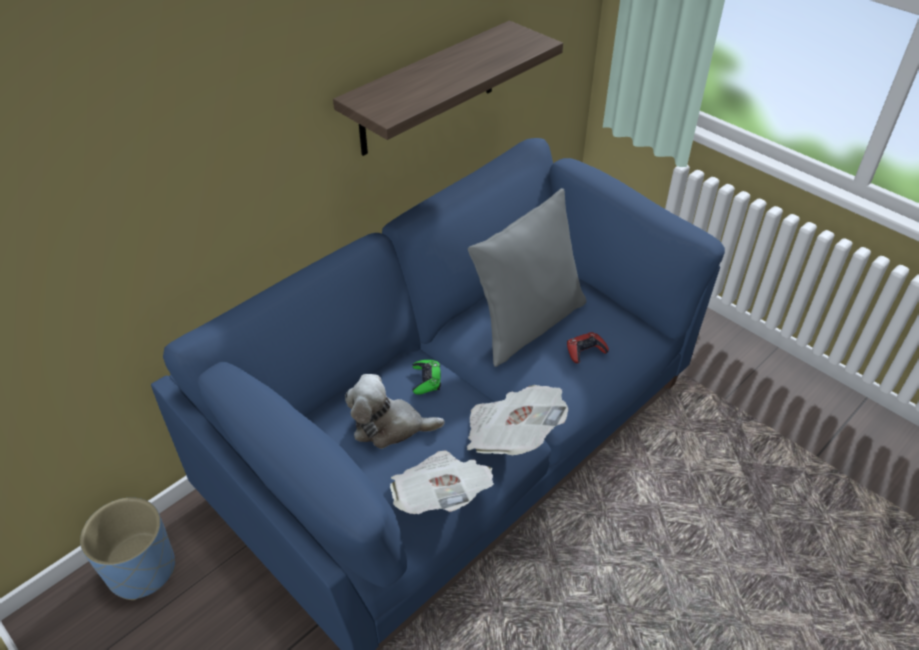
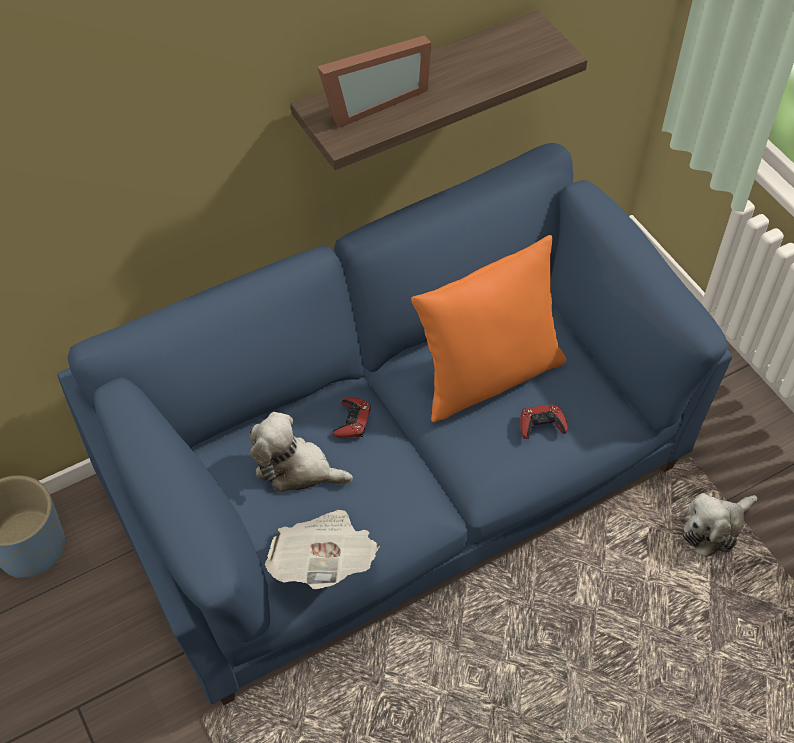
camera: 15 degrees right, 10 degrees up
green game controller [412,360,441,395] -> red game controller [332,397,371,438]
newspaper [467,385,568,456] -> none
grey pillow [468,188,586,367] -> orange pillow [411,235,566,422]
none -> picture frame [317,35,431,128]
none -> plush toy [682,493,758,557]

